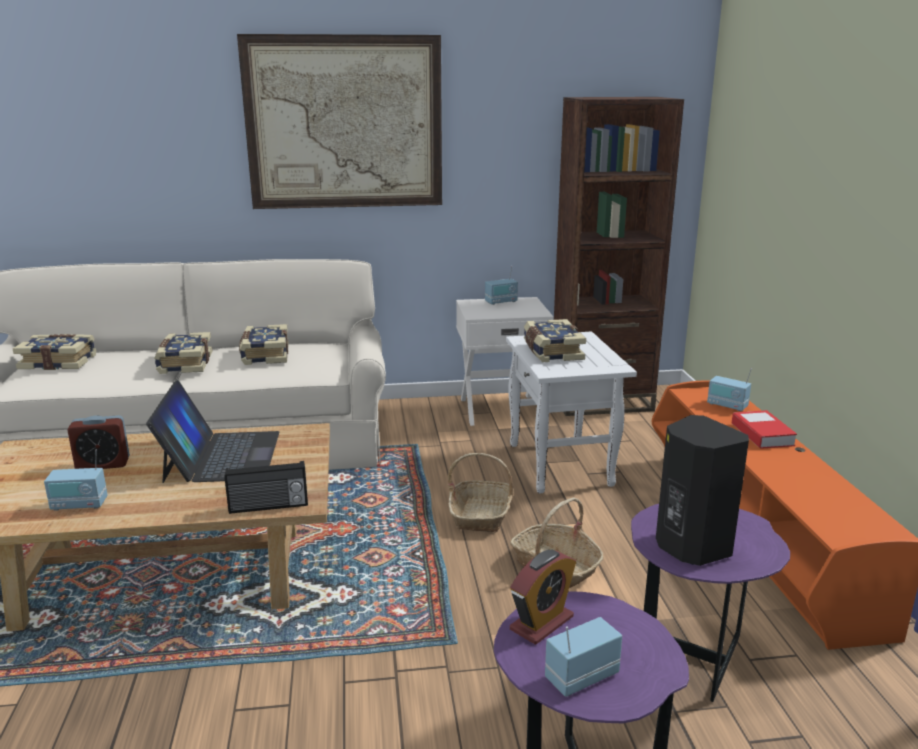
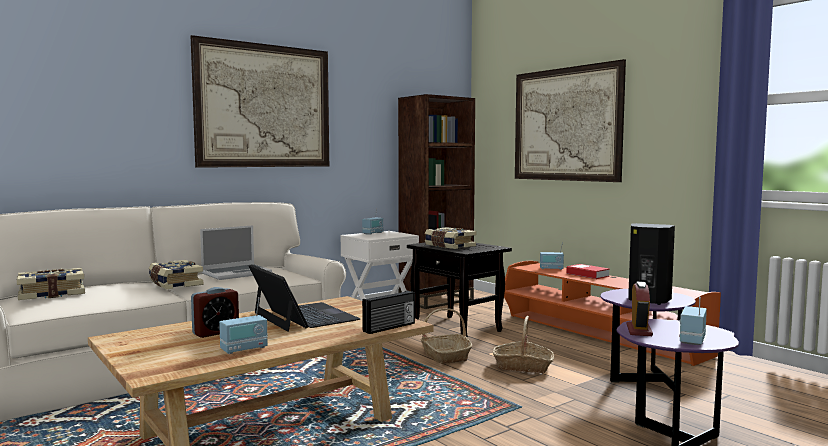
camera: 30 degrees left, 15 degrees down
book [239,324,289,365] -> laptop [200,225,272,280]
white side table [506,331,637,493] -> black side table [407,243,512,338]
none -> picture [515,59,626,182]

